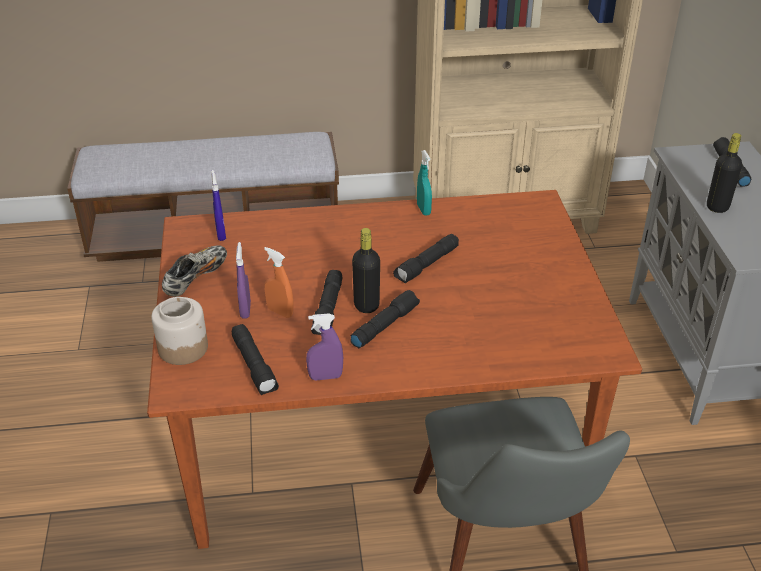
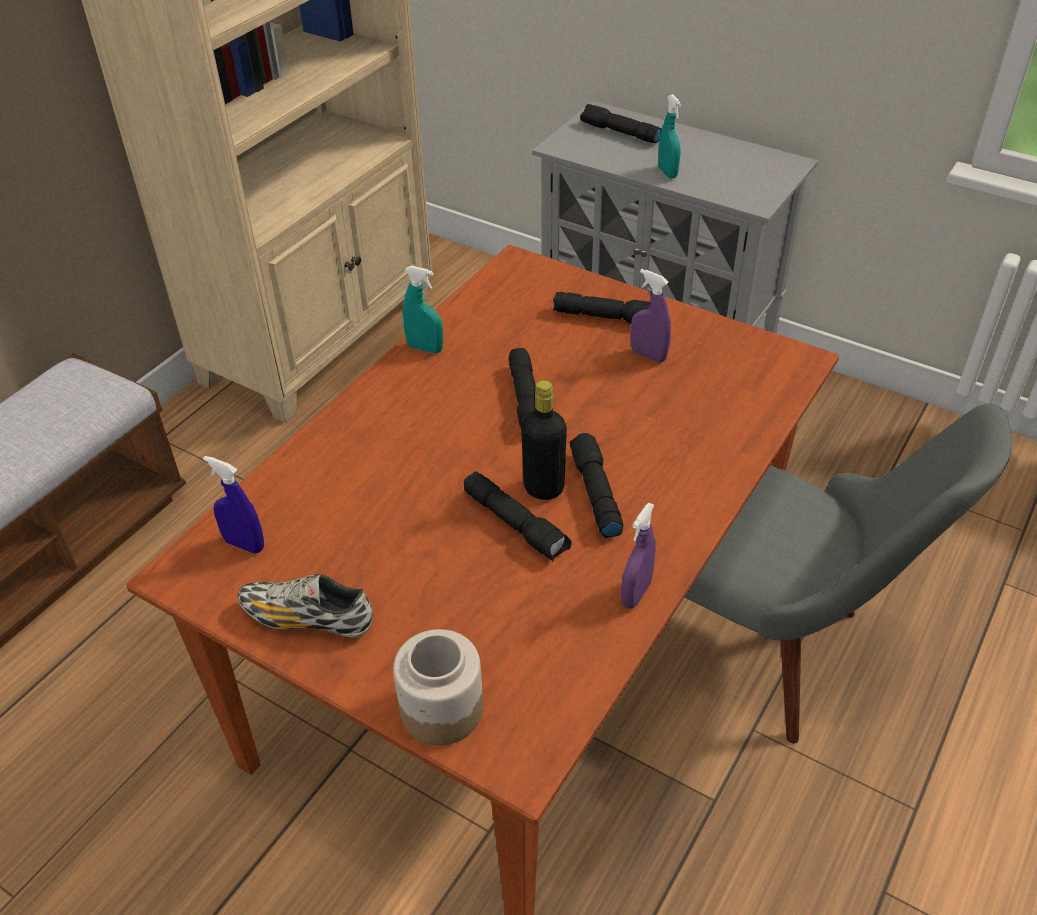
camera: 50 degrees left, 5 degrees up
shoe [162,245,227,297] -> shoe turned 60 degrees counterclockwise [238,574,373,638]
black flashlight [232,324,279,395] -> black flashlight moved to [553,292,651,324]
purple spray bottle [236,242,251,319] -> purple spray bottle moved to [631,269,671,363]
orange spray bottle [264,247,294,318] -> none
black bottle [707,133,742,213] -> turquoise spray bottle [658,94,681,179]

